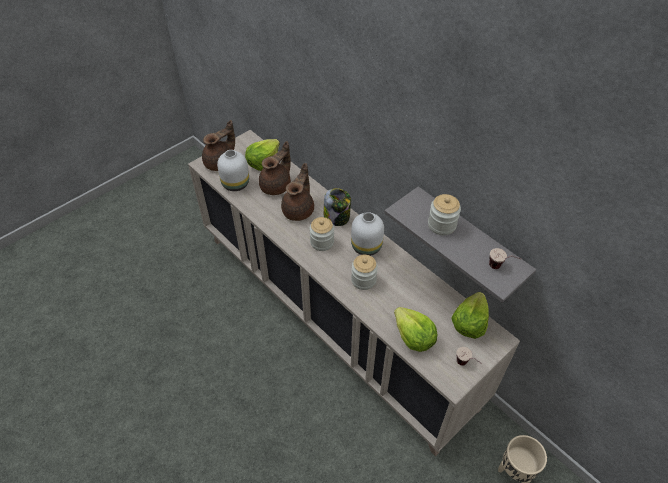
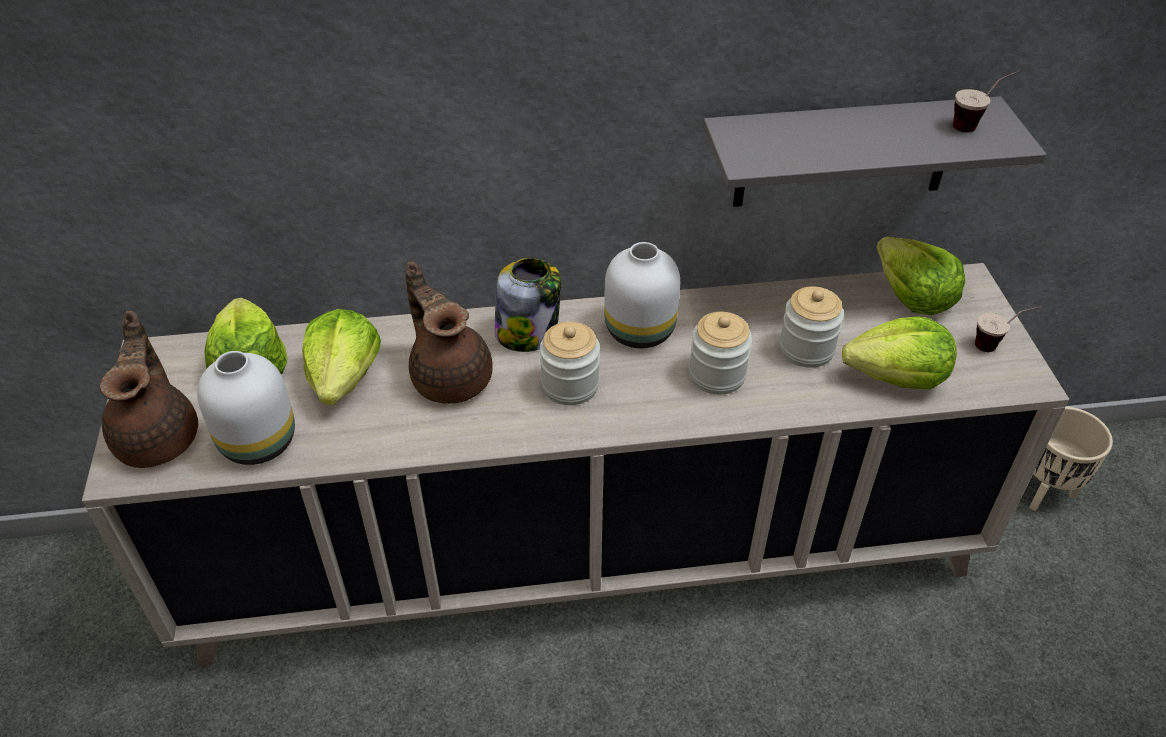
camera: 55 degrees left, 5 degrees down
brown teapot [259,141,291,195] -> lettuce [302,309,381,405]
jar [428,194,461,235] -> jar moved to [779,286,844,368]

